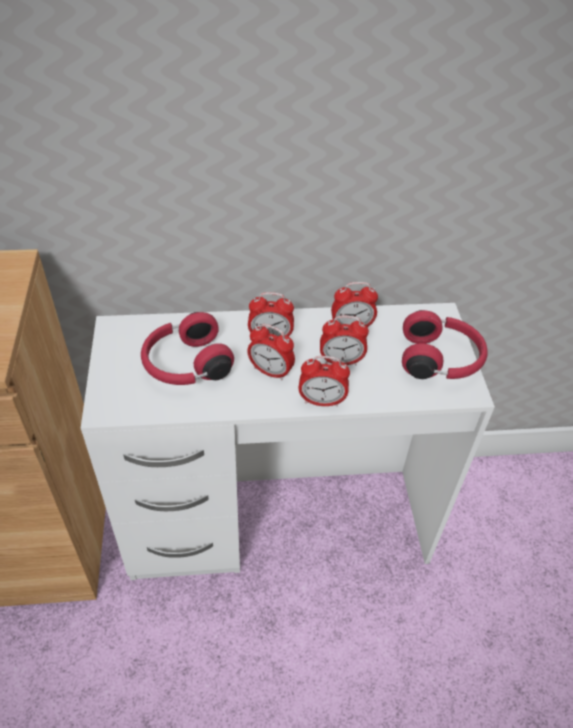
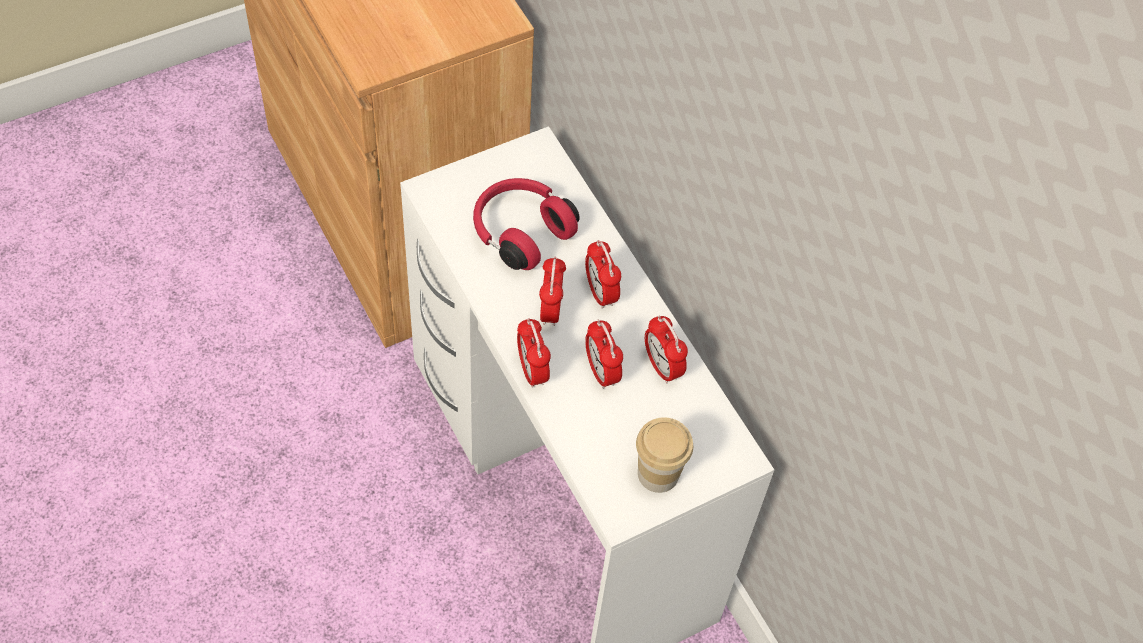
camera: 65 degrees right, 10 degrees up
red headphones [402,310,487,379] -> cup [636,417,693,493]

